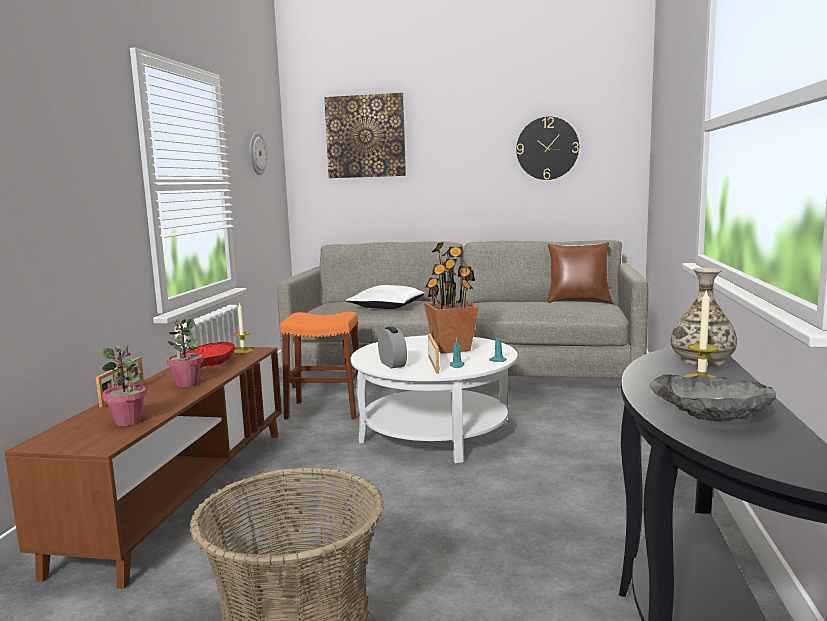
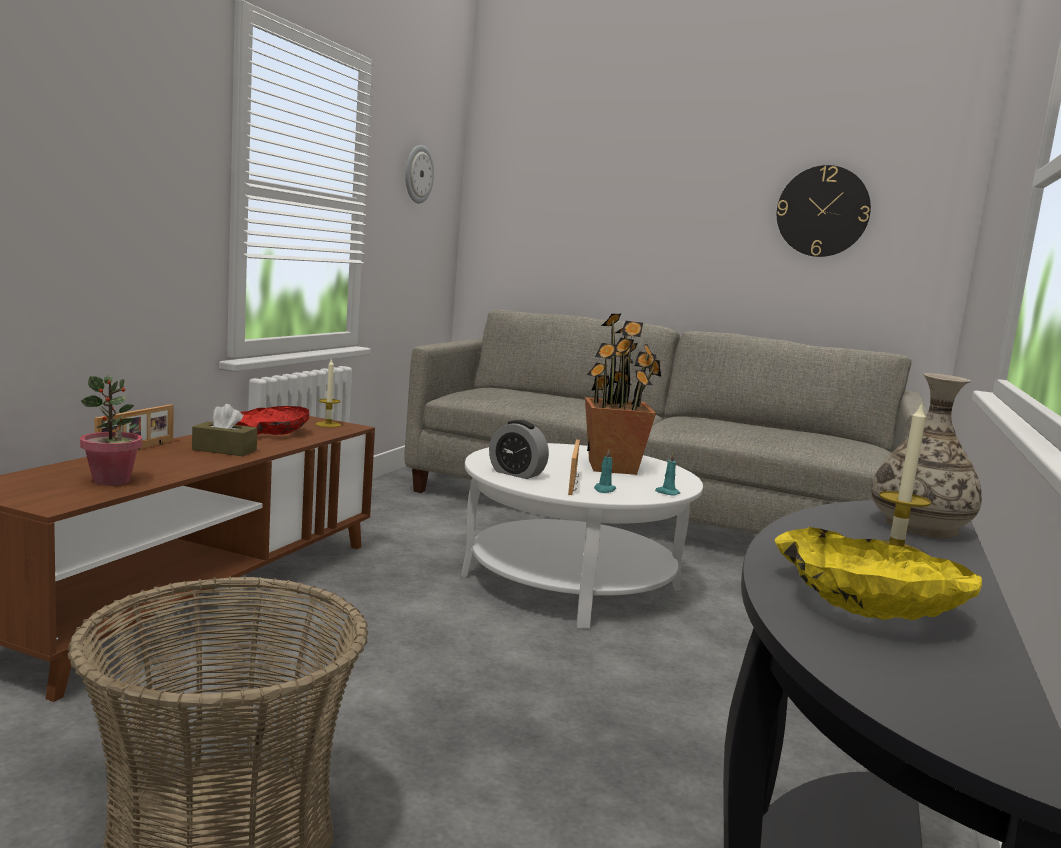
camera: 10 degrees right, 0 degrees up
potted plant [166,318,203,387] -> brown tissue box [192,404,257,456]
orange stool [280,312,359,419] -> none
picture [324,93,406,178] -> none
white pillow [346,285,425,309] -> none
alarm clock [378,327,407,369] -> alarm clock turned 135 degrees clockwise [489,420,549,479]
brown pillow [547,242,612,303] -> none
grey bowl [649,375,776,422] -> yellow bowl [774,527,982,620]

